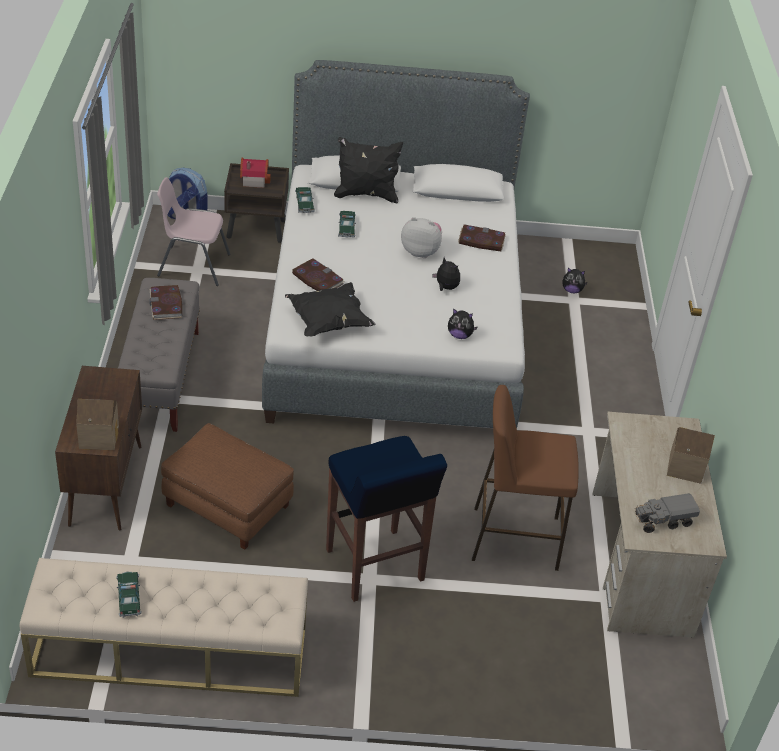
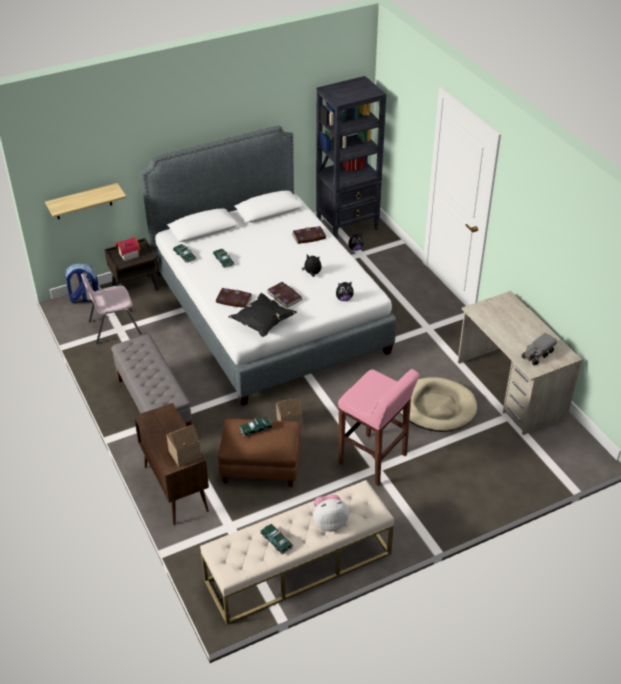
camera: 25 degrees left, 0 degrees up
book [149,285,182,320] -> book moved to [267,282,302,308]
blue stool [326,436,447,602] -> pink stool [338,369,419,486]
black pillow [334,137,403,203] -> none
plush toy [401,217,442,258] -> plush toy moved to [313,494,349,532]
brown stool [472,385,579,571] -> beige dog bed [399,377,477,432]
toy house [667,427,715,484] -> toy house moved to [276,398,302,429]
none -> shelf [45,183,127,219]
none -> toy car [240,417,273,437]
none -> black bookcase [316,76,387,240]

